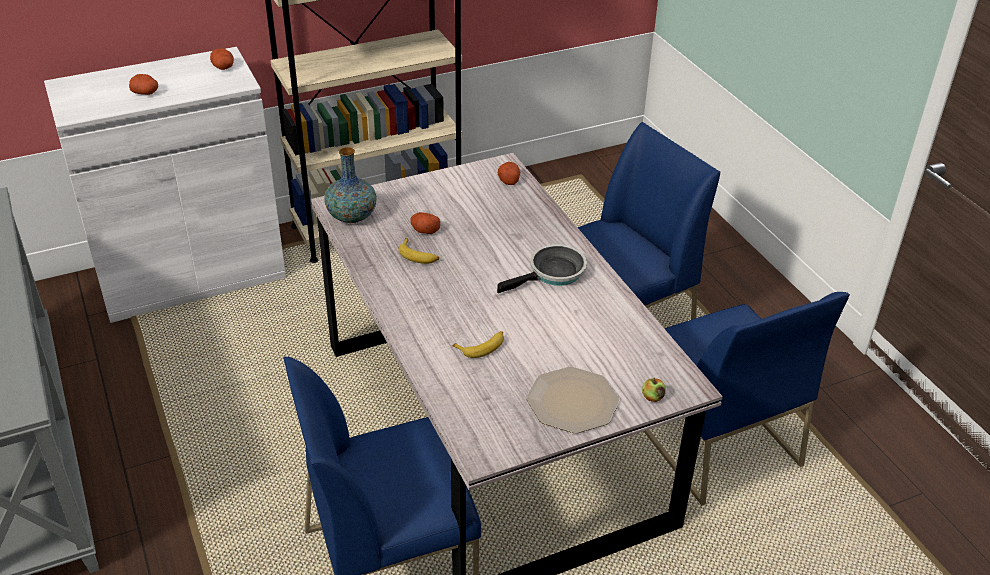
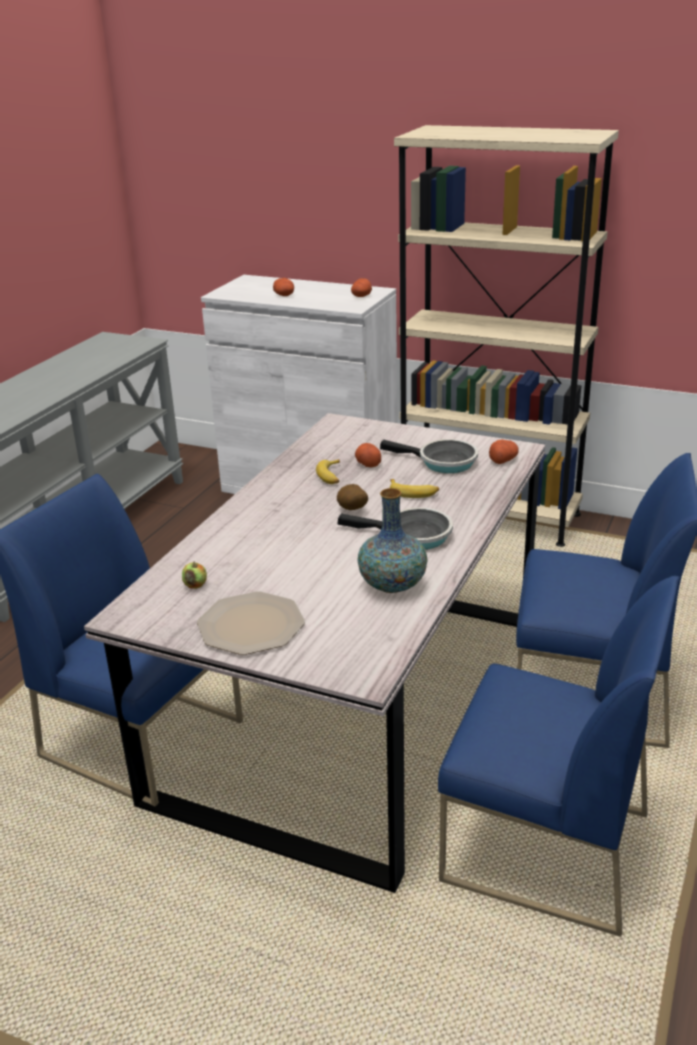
camera: 50 degrees right, 10 degrees down
vase [324,147,377,223] -> vase moved to [357,488,428,593]
banana [452,331,504,358] -> banana moved to [390,479,439,498]
apple [642,378,666,402] -> apple moved to [182,561,207,589]
blue chair [644,292,850,506] -> blue chair turned 90 degrees counterclockwise [438,576,680,937]
none -> potato [337,484,368,510]
none -> frying pan [380,439,478,473]

